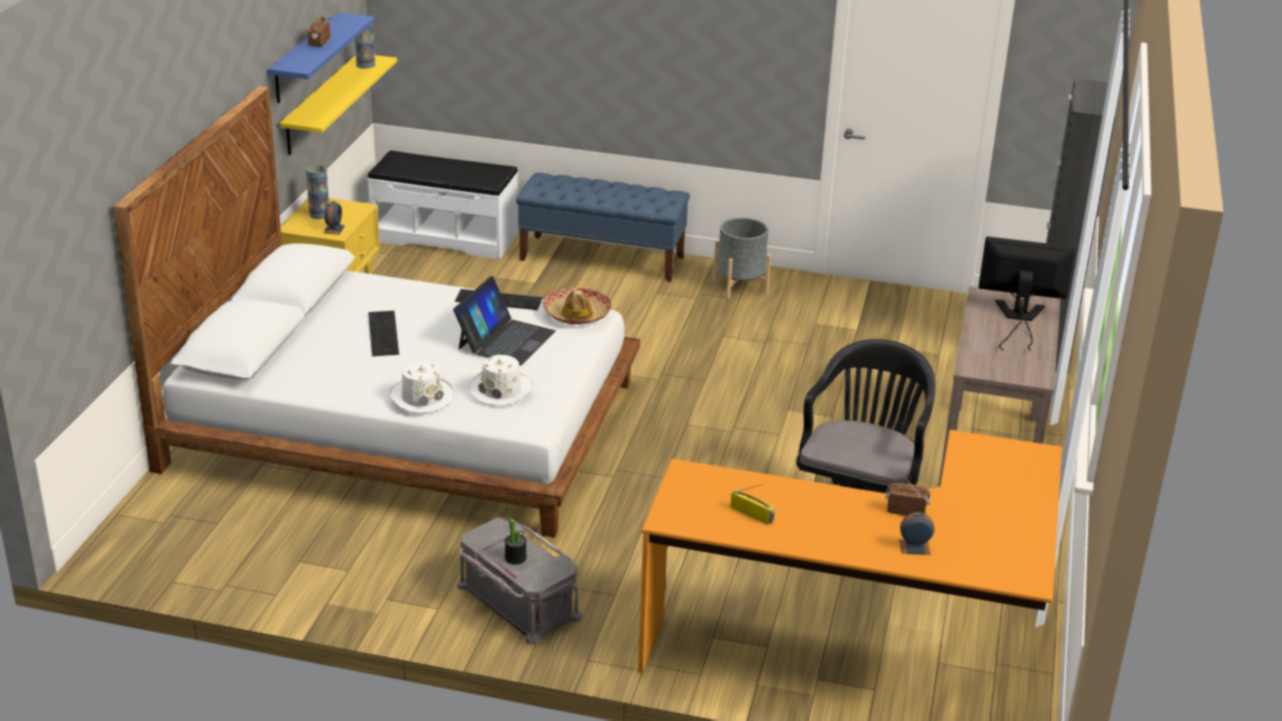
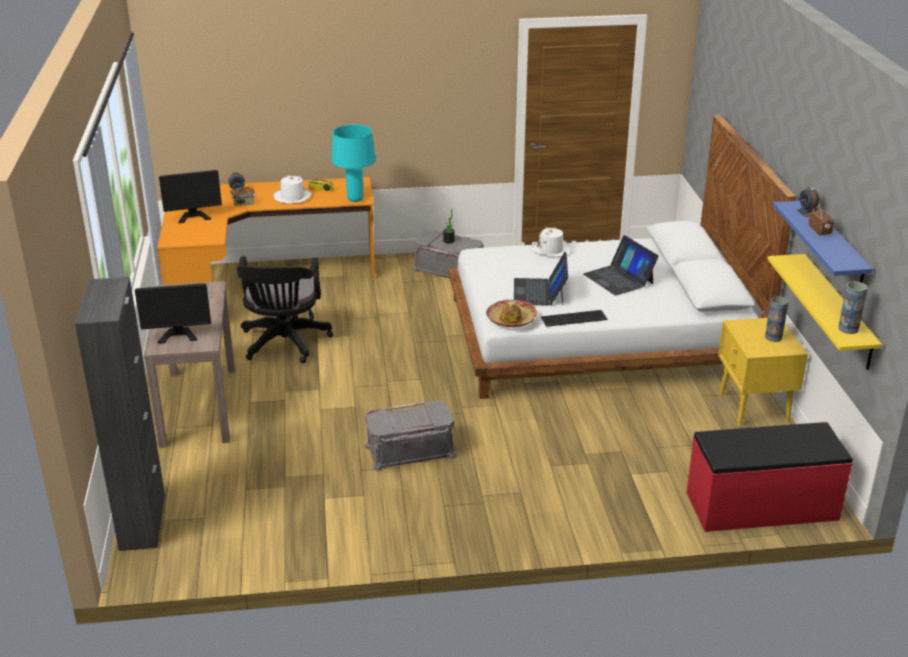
camera: 160 degrees right, 0 degrees up
alarm clock [323,201,345,235] -> alarm clock moved to [796,187,819,217]
white bench [367,150,518,260] -> red bench [686,422,853,532]
keyboard [368,311,399,356] -> laptop [583,235,659,296]
white hat [469,355,533,406] -> white hat moved to [274,175,312,204]
blue bench [516,172,690,282] -> none
grey planter [713,218,771,299] -> none
none -> monitor [159,170,222,223]
none -> turquoise table lamp [331,124,376,202]
none -> grey storage box [365,400,457,471]

